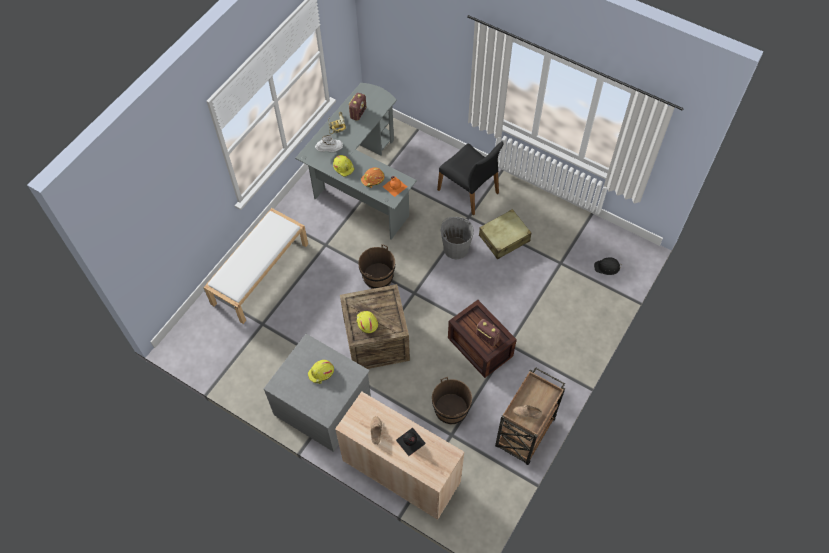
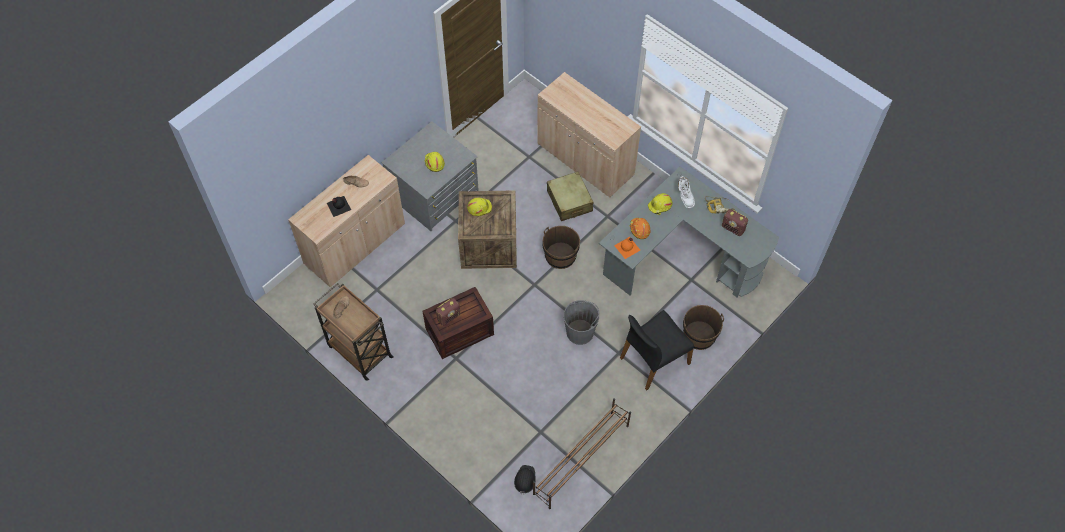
camera: 100 degrees right, 0 degrees up
white bench [203,208,308,324] -> beige cabinet [537,72,641,197]
brown bucket [432,377,472,424] -> brown bucket moved to [683,305,724,350]
beige suitcase [479,209,531,259] -> beige suitcase moved to [547,171,593,221]
none -> brown shoe rack [533,398,631,509]

